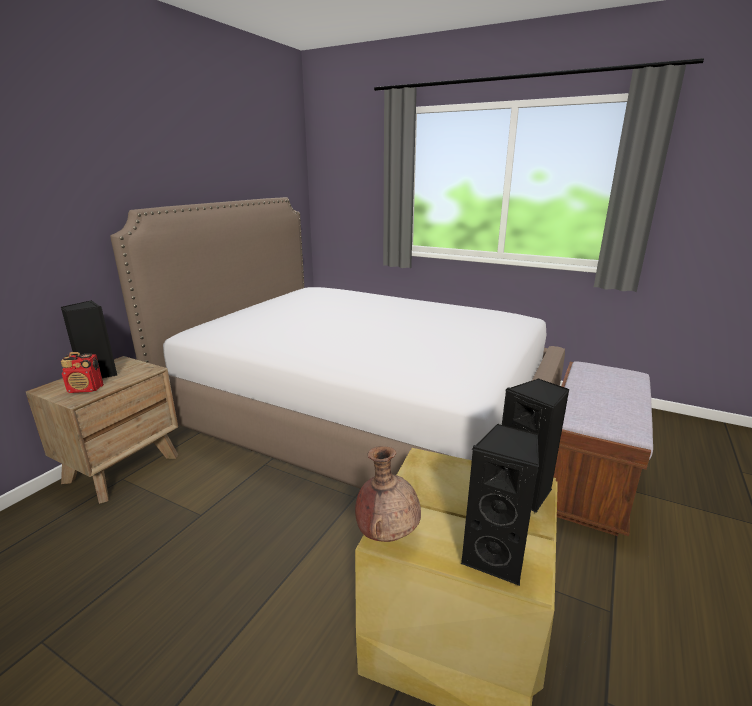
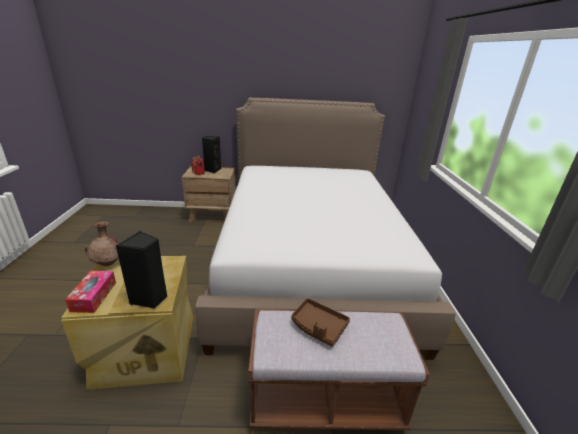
camera: 60 degrees right, 5 degrees up
black speaker [461,424,539,586] -> tissue box [65,271,116,313]
none -> brown tray [291,298,350,347]

